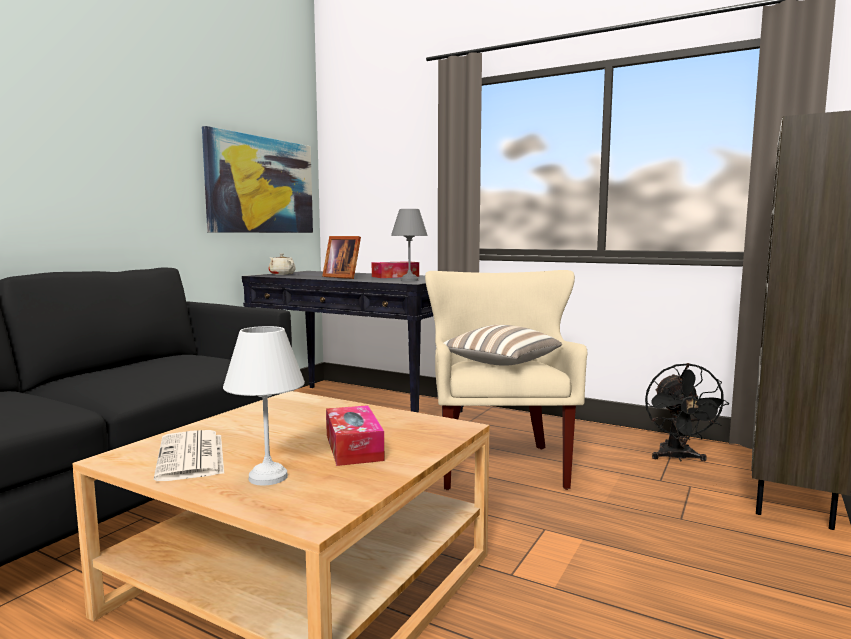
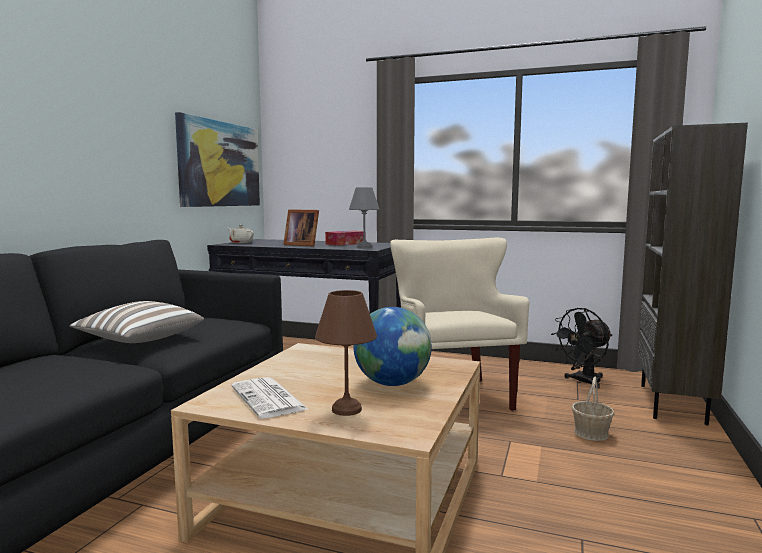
camera: 10 degrees left, 0 degrees up
white table lamp [223,326,305,486] -> brown table lamp [315,290,377,416]
tissue box [326,405,384,466] -> globe [353,307,432,386]
pillow [444,325,562,366] -> pillow moved to [69,301,204,343]
black fan [645,363,729,461] -> black fan turned 60 degrees clockwise [551,308,612,389]
none -> basket [572,377,615,441]

